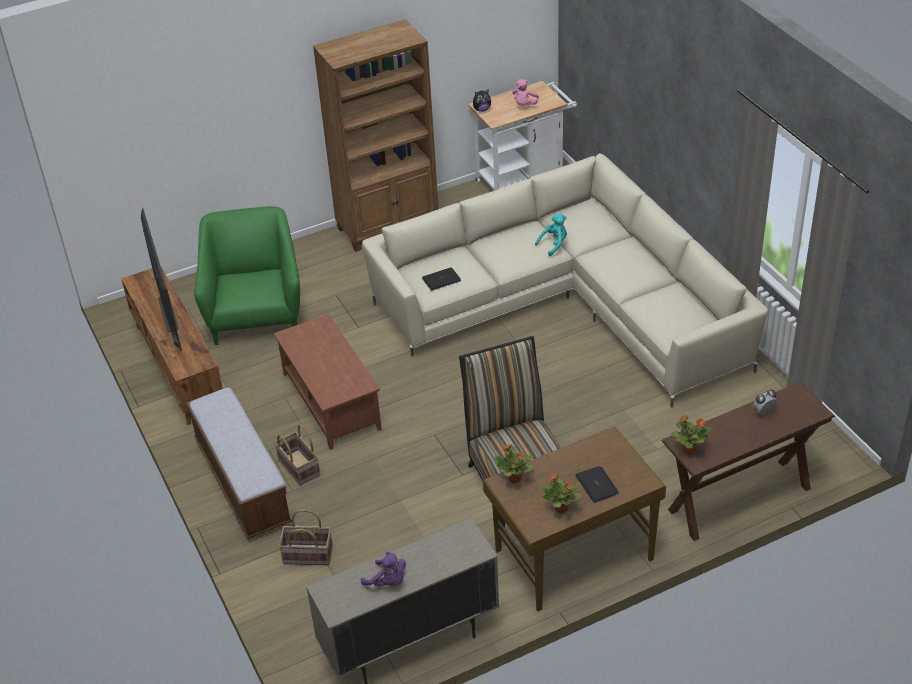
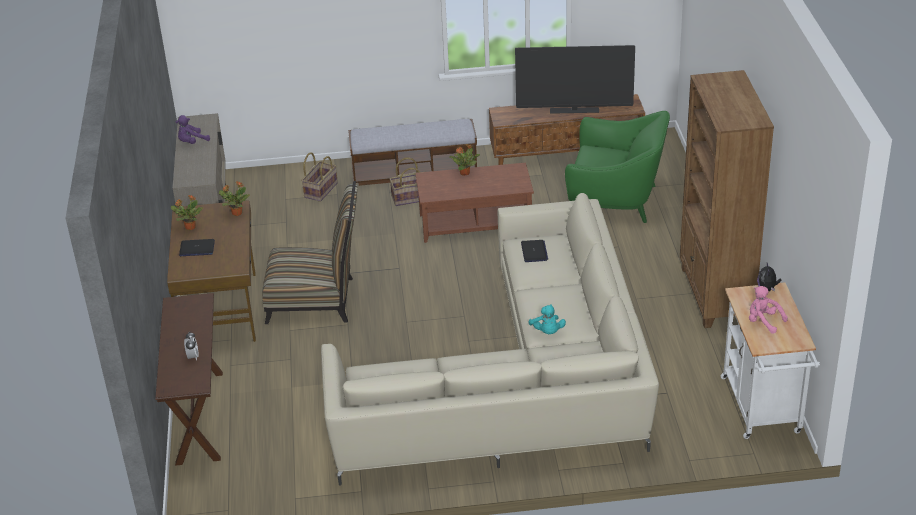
camera: 110 degrees right, 5 degrees down
potted plant [671,415,711,454] -> potted plant moved to [449,144,480,176]

